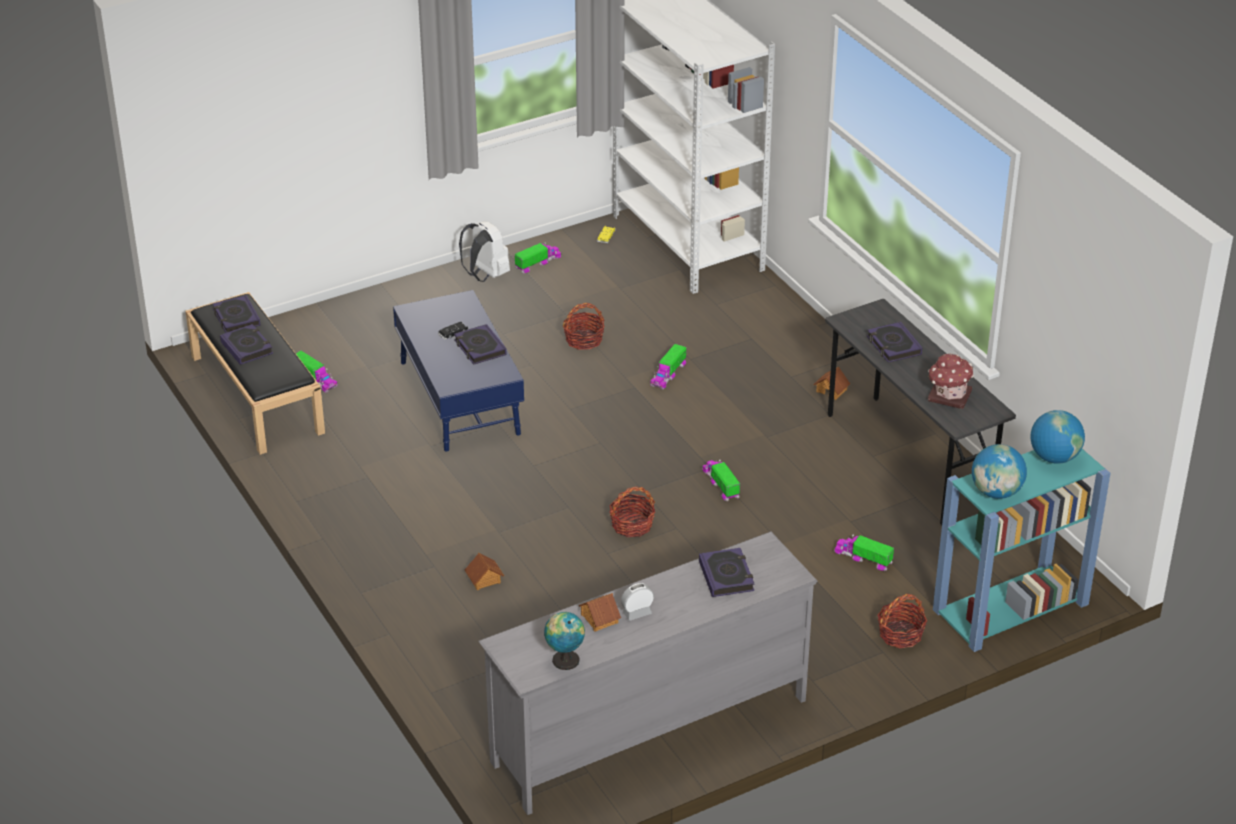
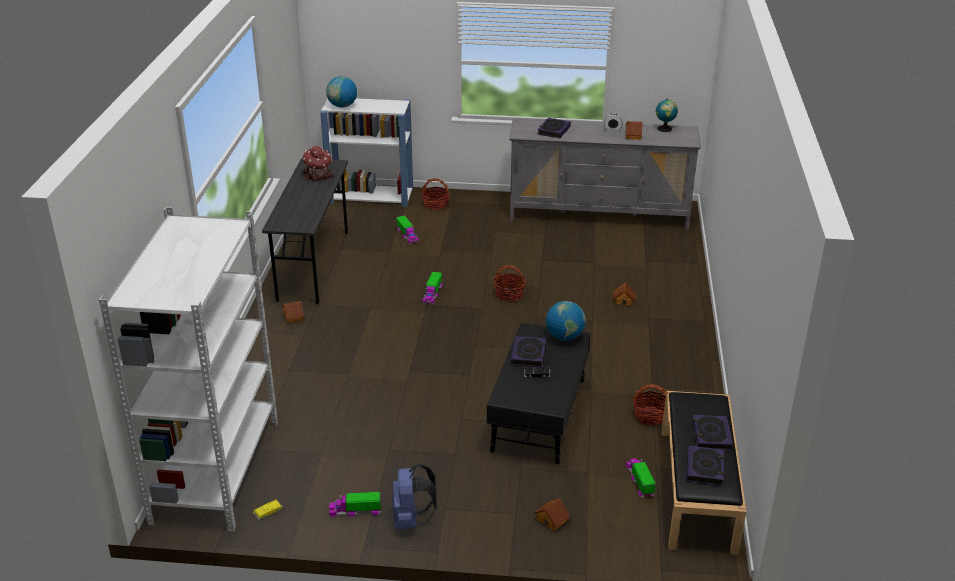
camera: 145 degrees left, 5 degrees down
blue coffee table [393,290,524,452] -> black coffee table [487,323,591,464]
white backpack [459,221,510,282] -> blue backpack [392,464,437,529]
basket [563,303,604,350] -> basket moved to [633,384,666,425]
toy truck [650,344,686,390] -> none
book [867,322,922,363] -> none
turquoise bookcase [933,449,1110,652] -> white bookcase [320,98,413,207]
globe [972,444,1027,499] -> globe moved to [546,301,586,341]
none -> toy house [534,498,570,531]

